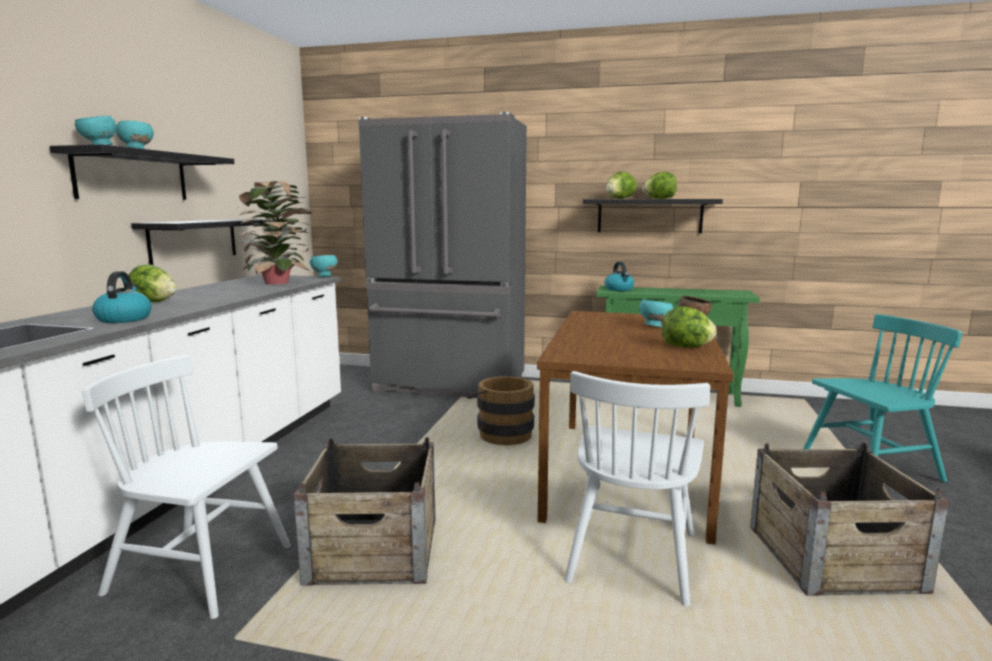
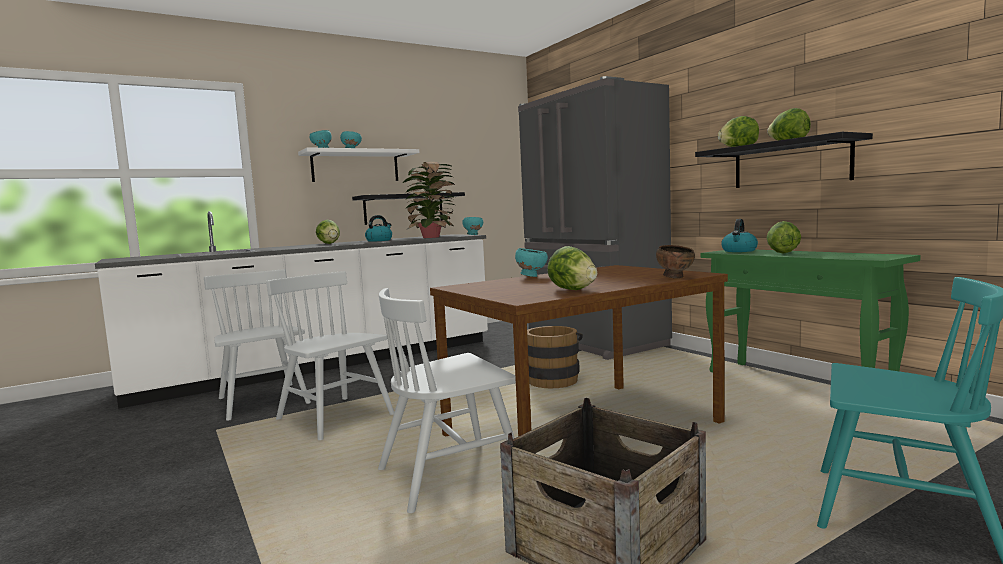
camera: 45 degrees right, 5 degrees down
black shelf [49,144,234,200] -> white shelf [298,147,419,182]
kettle [92,271,152,323] -> kettle moved to [365,215,392,242]
crate [294,437,436,586] -> white chair [266,271,394,440]
turquoise bowl [639,299,673,327] -> turquoise bowl moved to [515,248,548,277]
none -> lettuce [767,221,801,254]

